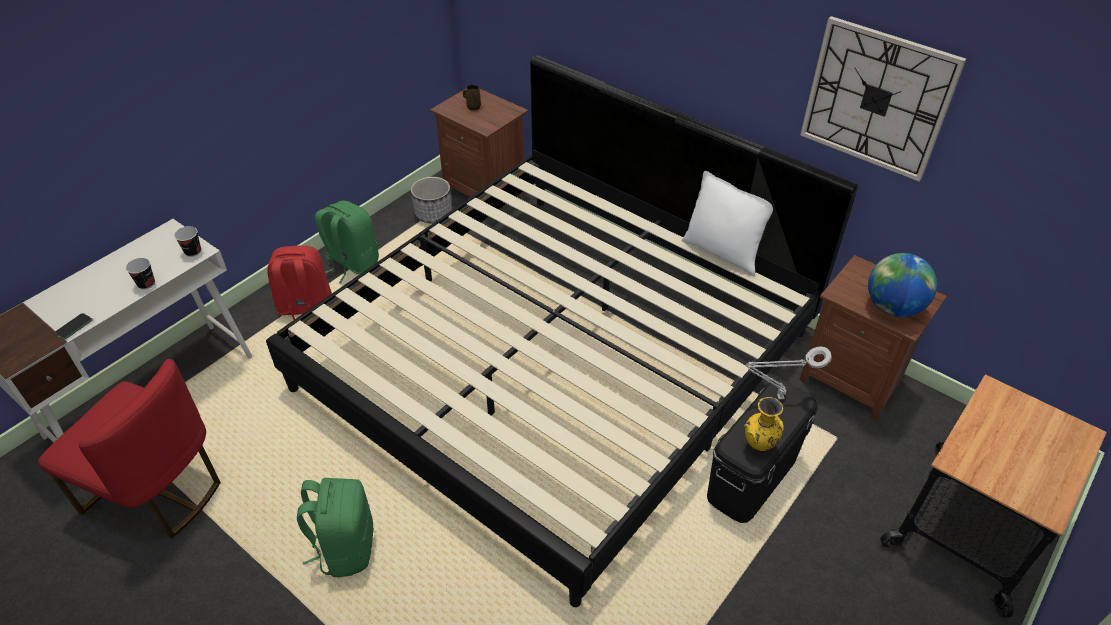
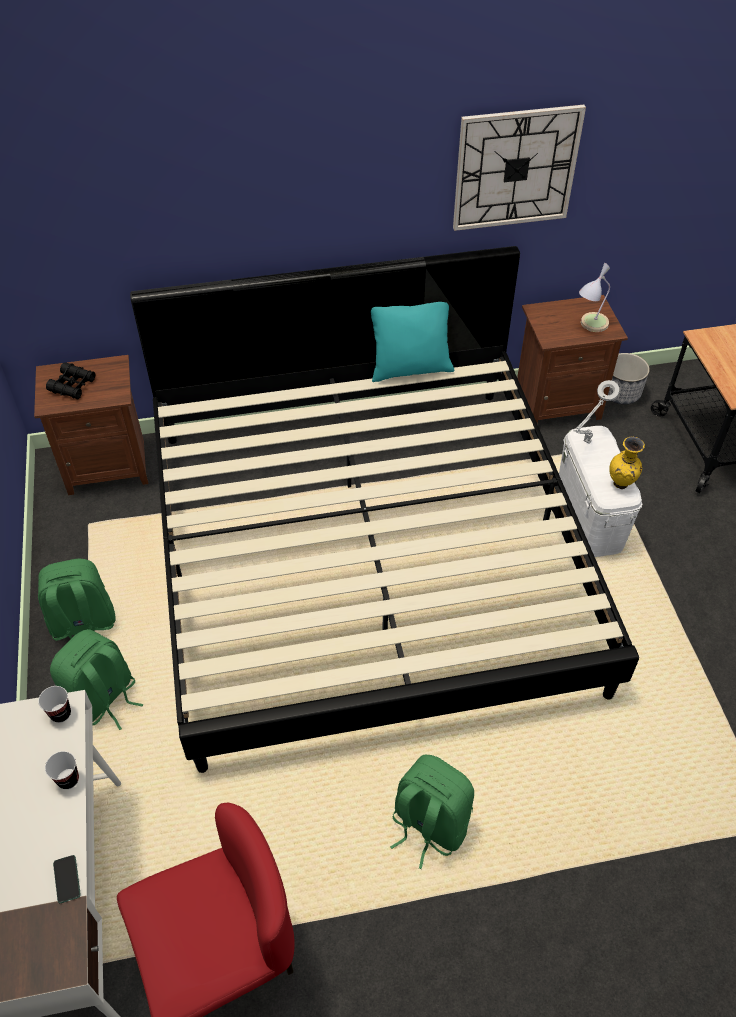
camera: 50 degrees left, 5 degrees up
red backpack [267,245,332,320] -> green backpack [50,629,143,730]
planter [411,177,452,223] -> planter moved to [608,353,650,404]
brown mug [463,84,481,110] -> black binoculars [46,362,95,399]
white pillow [682,171,773,276] -> turquoise pillow [371,302,454,382]
black storage box [707,380,818,523] -> white storage box [559,426,643,557]
globe [868,253,937,317] -> table lamp [579,263,610,332]

